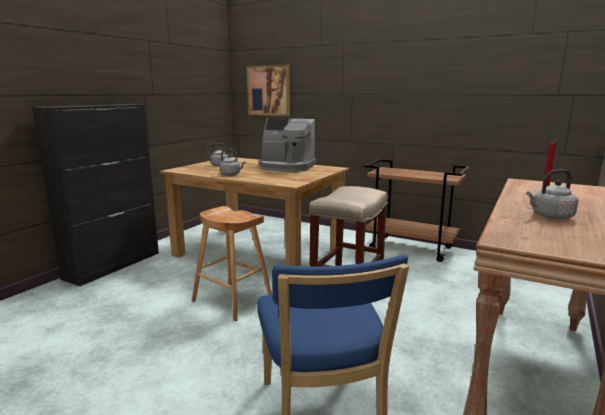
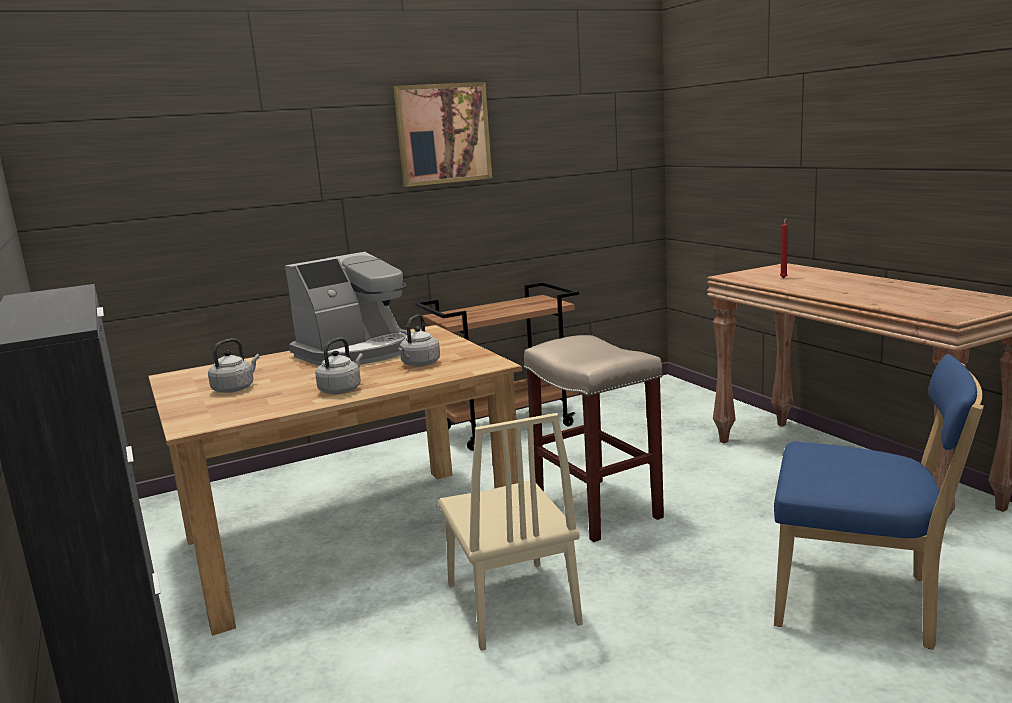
camera: 55 degrees left, 0 degrees up
brown stool [192,206,272,321] -> beige chair [438,413,583,651]
picture [247,65,290,116] -> picture moved to [393,82,492,187]
grey kettle [526,170,578,219] -> grey kettle moved to [398,315,440,366]

